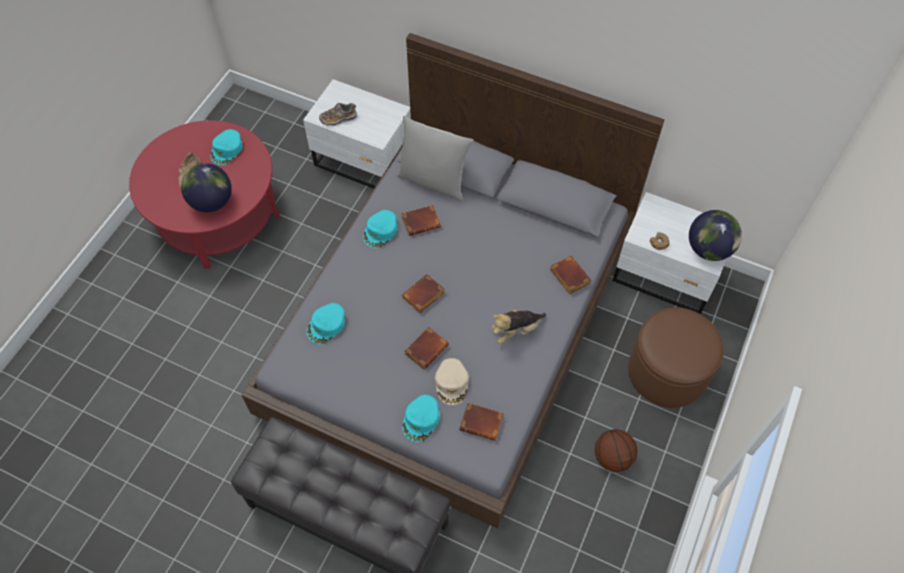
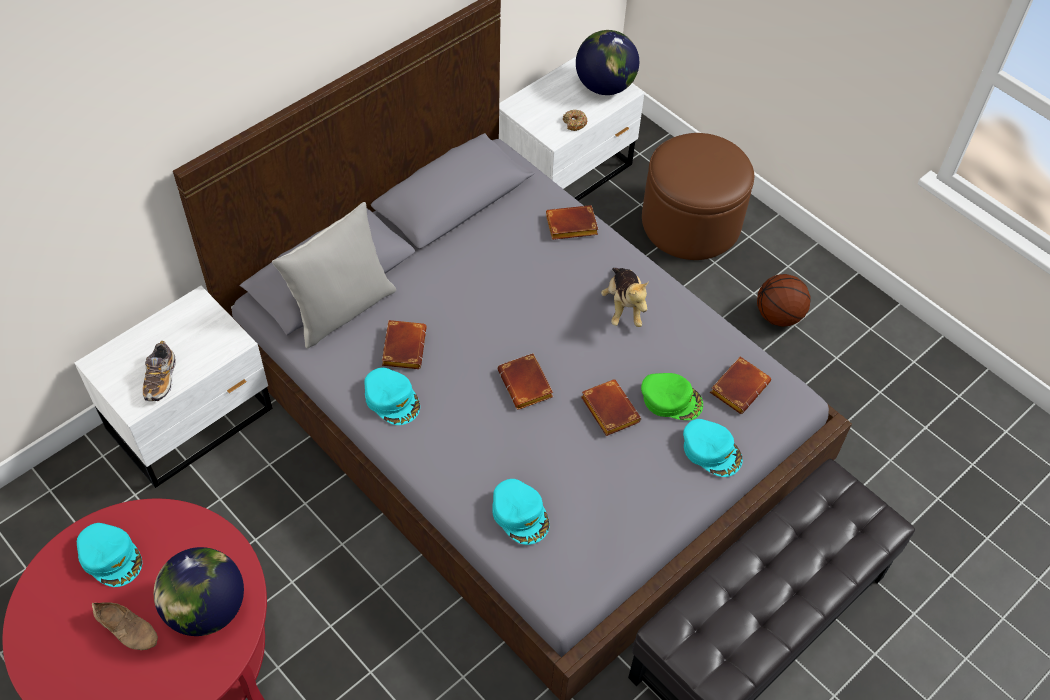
camera: 70 degrees left, 5 degrees down
beige cap [435,358,469,405] -> green cap [641,373,703,420]

